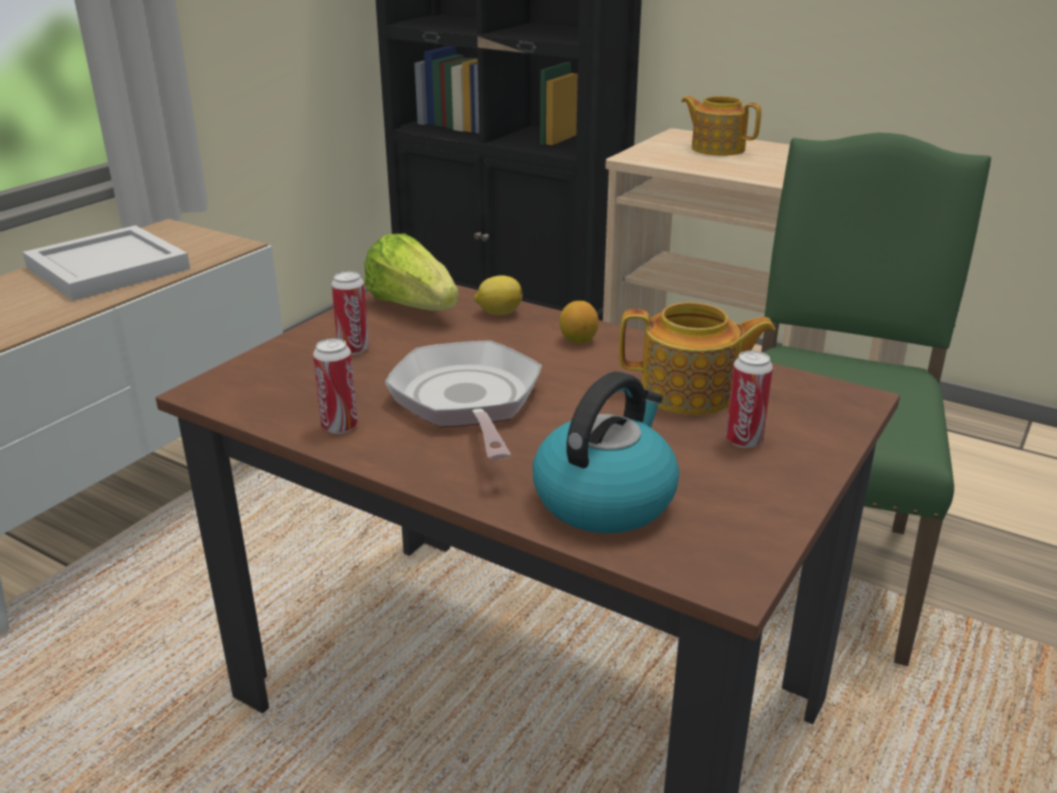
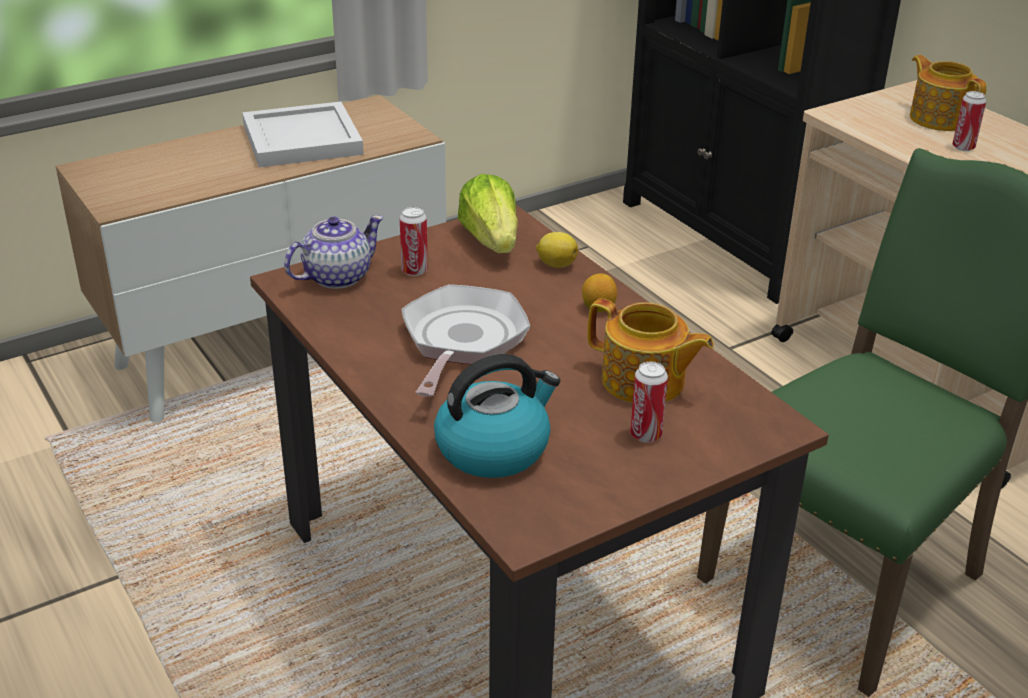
camera: 25 degrees right, 5 degrees up
can [313,338,358,434] -> can moved to [952,91,986,151]
none -> teapot [284,215,384,289]

